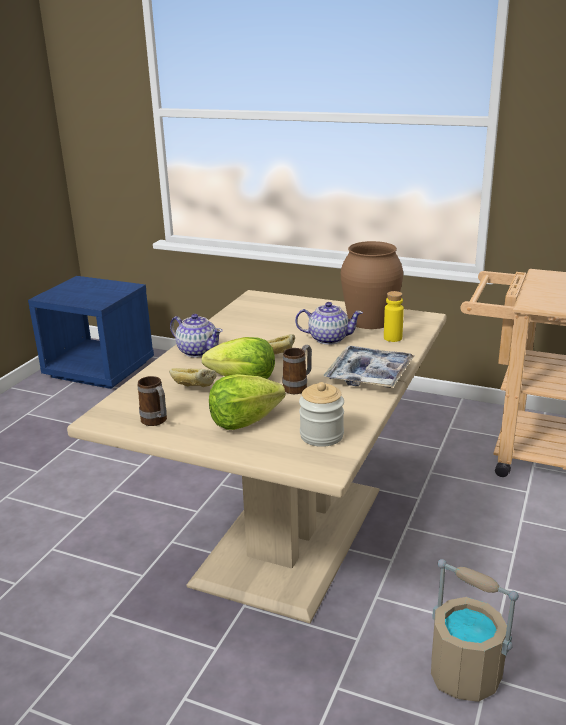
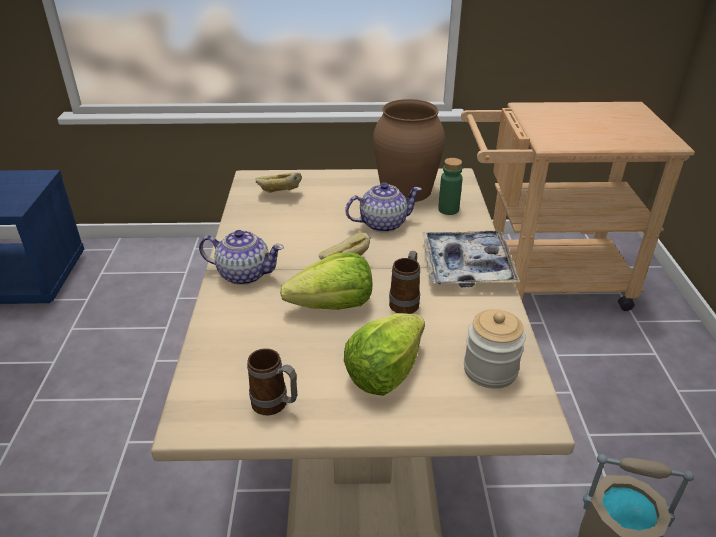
camera: 25 degrees left, 10 degrees up
bread [169,368,217,387] -> bread moved to [255,172,302,193]
yellow bottle [384,291,404,342] -> green bottle [438,158,463,215]

